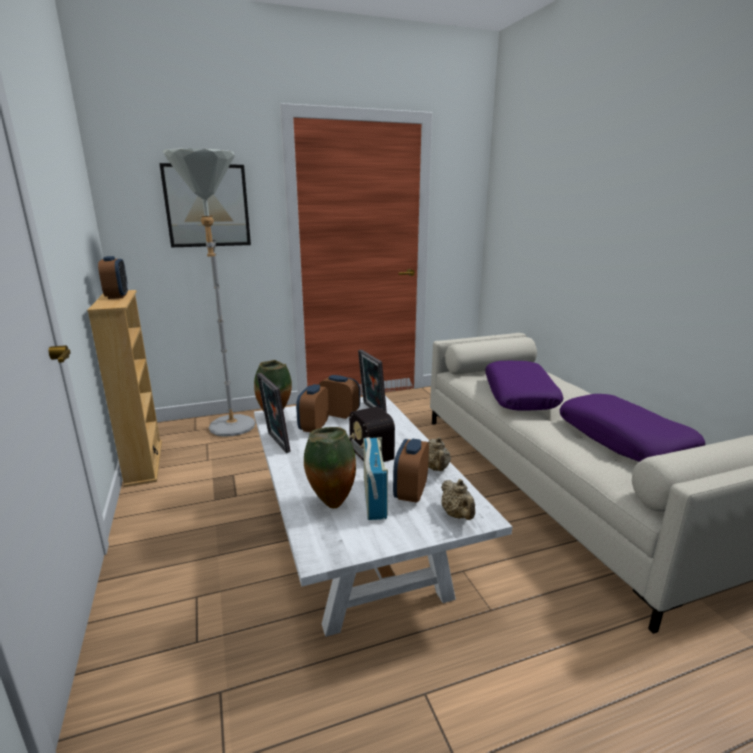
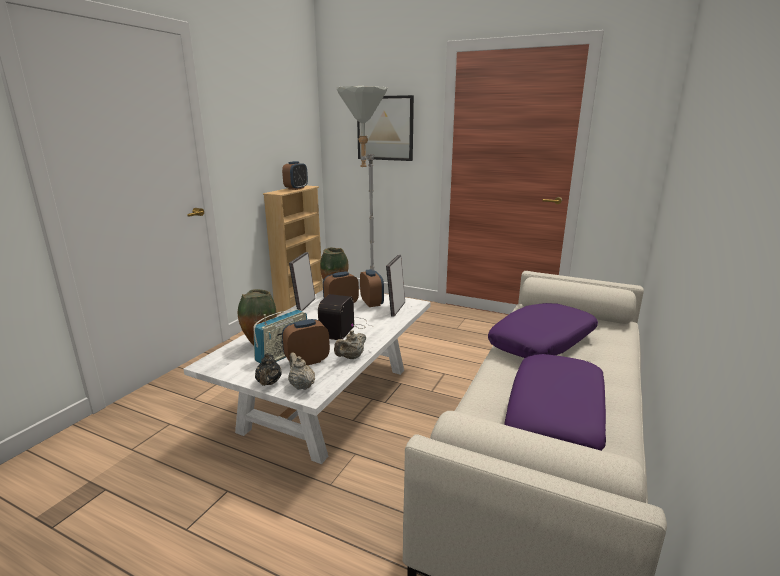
camera: 45 degrees right, 0 degrees up
beige teapot [441,479,475,520] -> beige teapot turned 120 degrees clockwise [288,352,315,390]
none -> black teapot [255,353,282,386]

